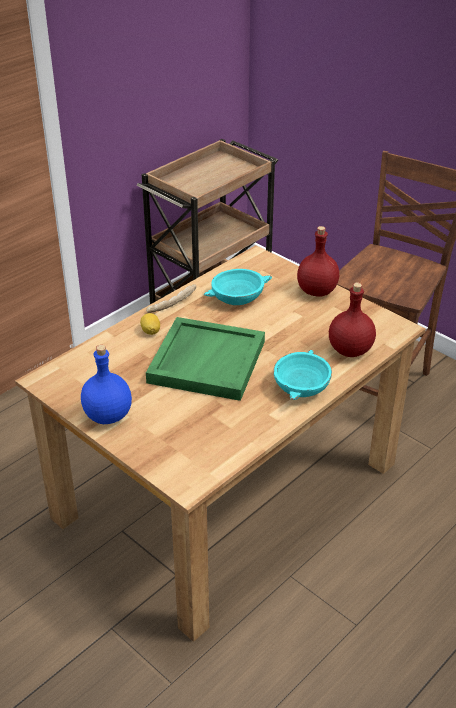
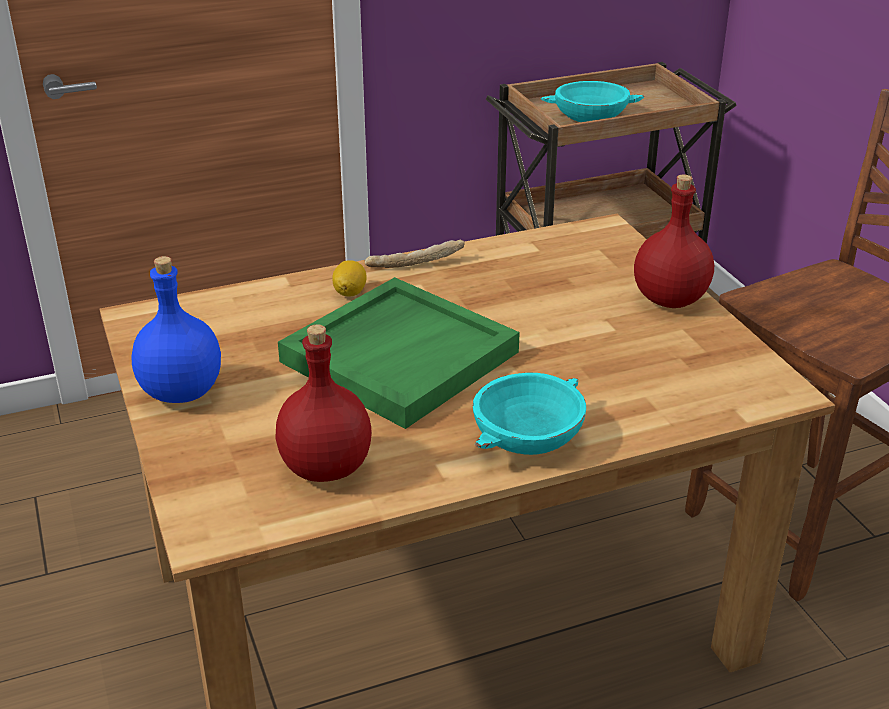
camera: 25 degrees right, 5 degrees down
turquoise bowl [204,269,272,305] -> turquoise bowl moved to [541,81,644,122]
red bottle [329,282,376,357] -> red bottle moved to [275,324,372,482]

